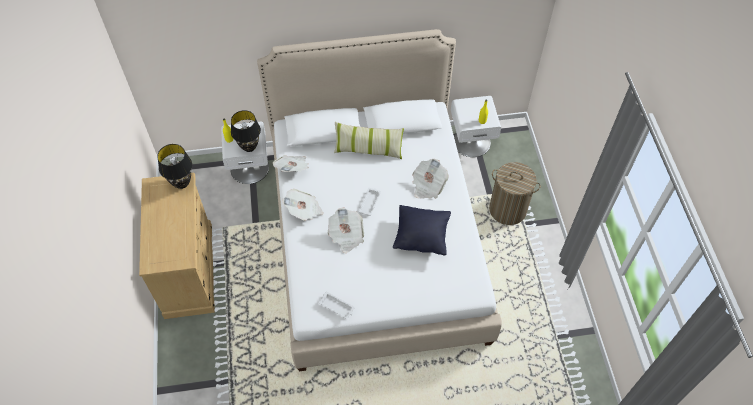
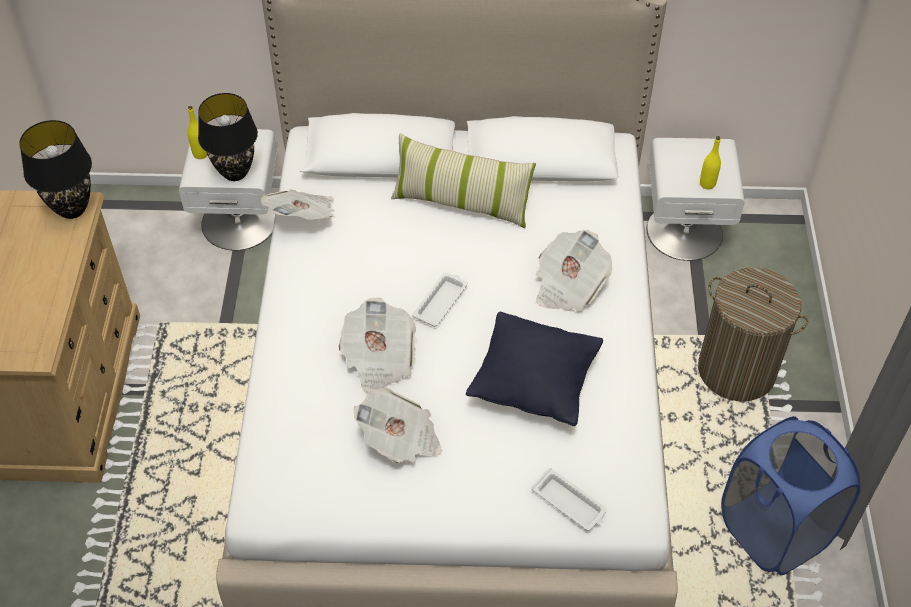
camera: 10 degrees right, 5 degrees down
newspaper [282,189,323,221] -> newspaper moved to [353,388,442,463]
white tray [319,292,354,319] -> white tray moved to [532,468,607,531]
none -> blue laundry basket [721,416,860,575]

